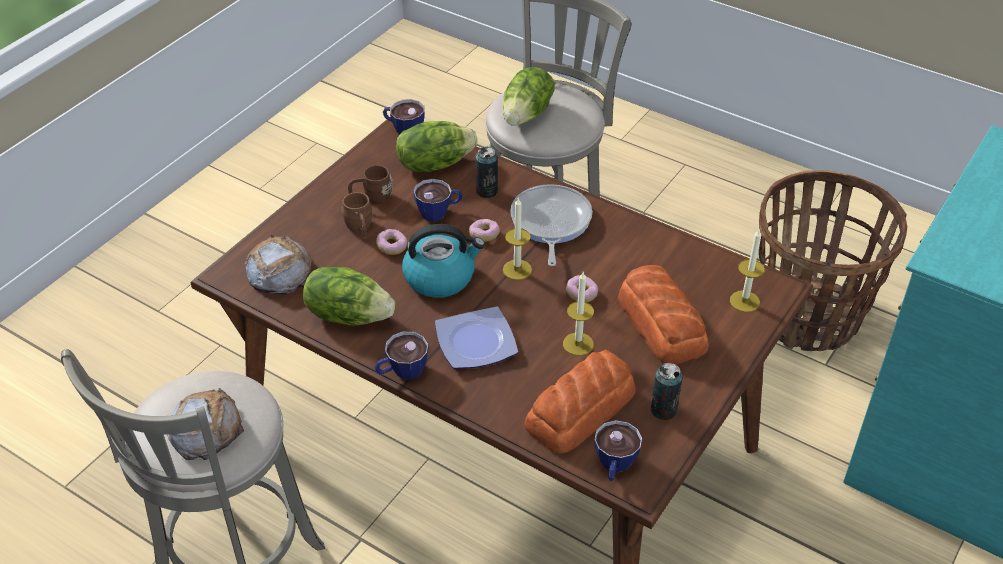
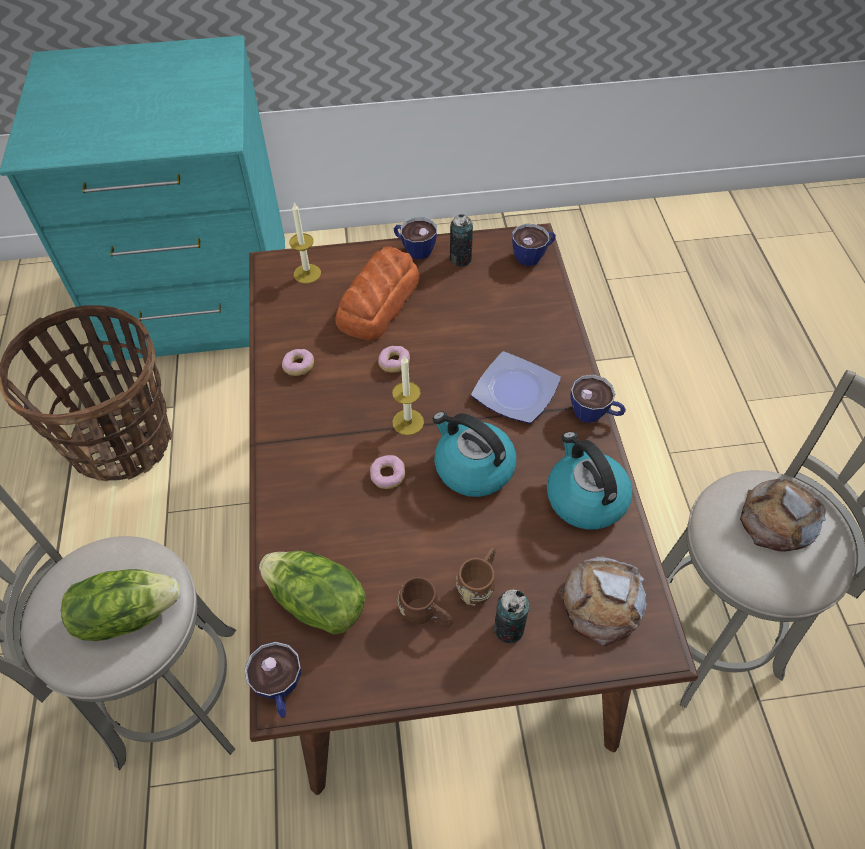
camera: 130 degrees left, 10 degrees up
lettuce [303,267,395,325] -> kettle [547,432,632,530]
donut [376,229,407,255] -> donut moved to [282,349,314,376]
cup [413,179,463,221] -> cup moved to [394,218,437,259]
can [475,147,498,198] -> can moved to [494,589,529,643]
frying pan [510,184,592,266] -> none
bread [524,349,636,453] -> none
candle [563,272,594,356] -> none

